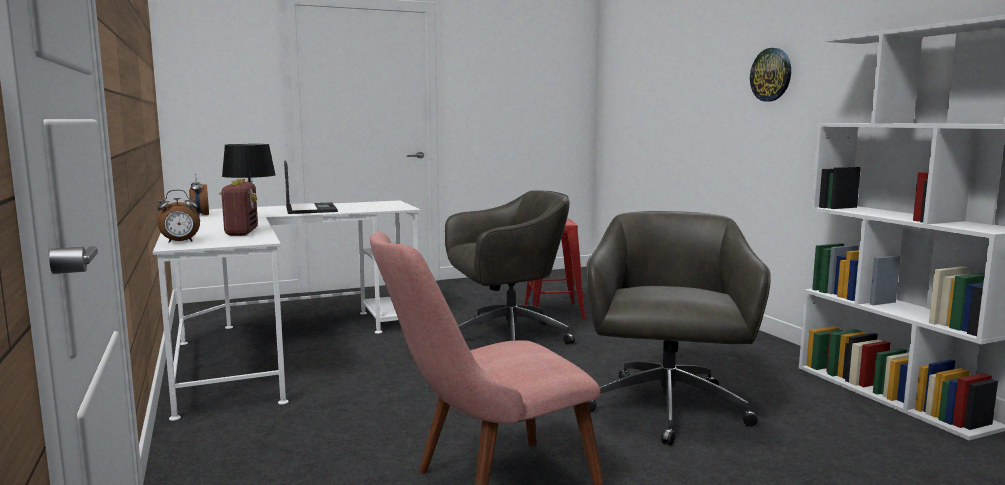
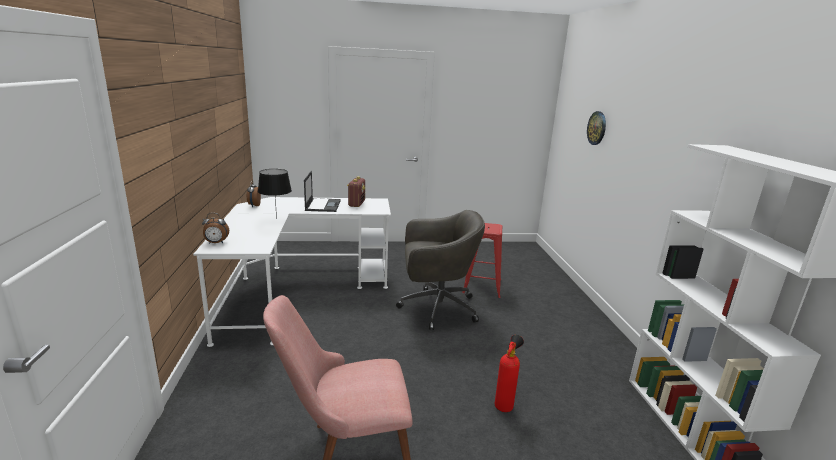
camera: 15 degrees right, 10 degrees up
radio [219,179,258,236] -> radio moved to [347,177,365,207]
grey office chair [586,211,771,445] -> fire extinguisher [495,335,524,412]
wall clock [750,48,791,102] -> wall clock moved to [587,111,606,145]

